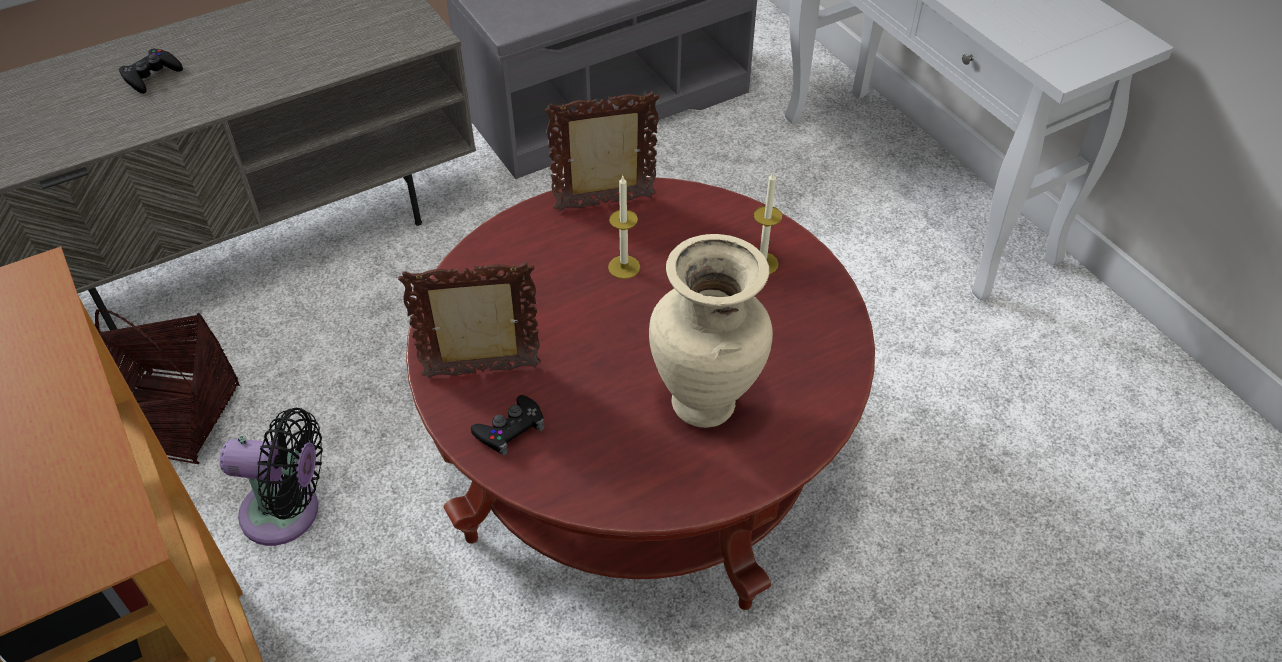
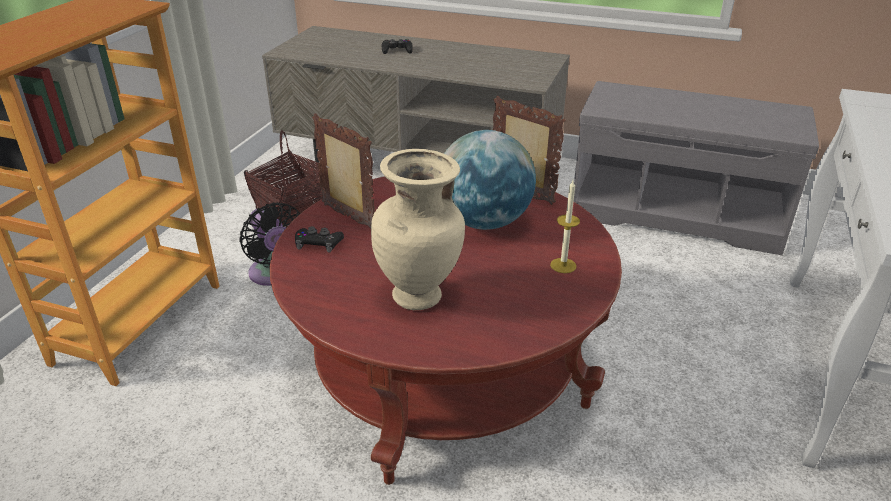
camera: 50 degrees right, 15 degrees down
candle [608,176,640,279] -> globe [444,130,536,230]

